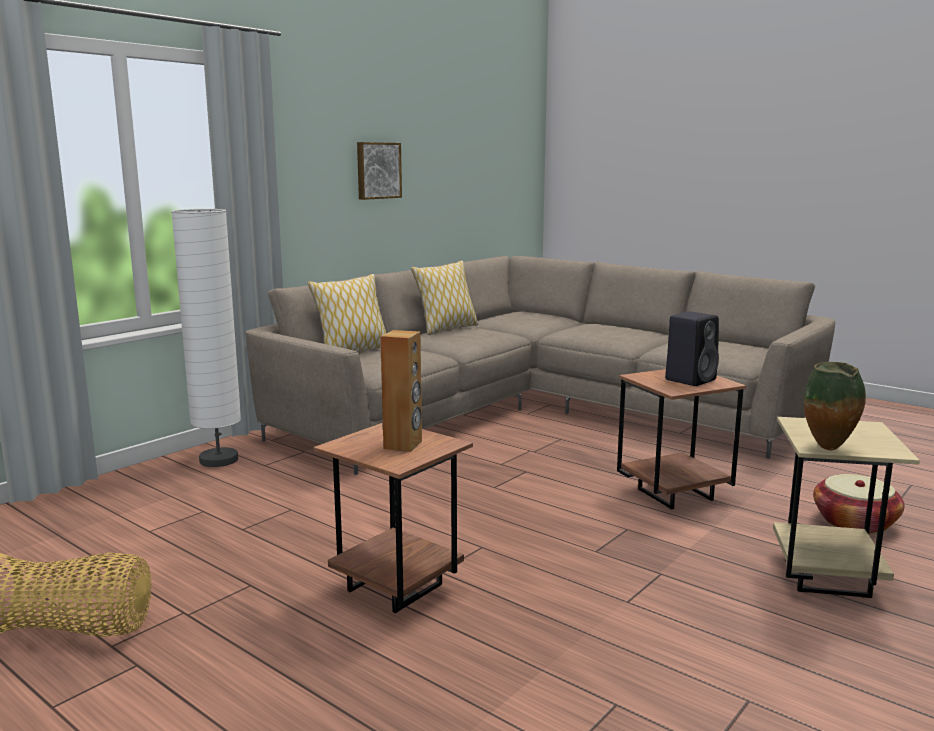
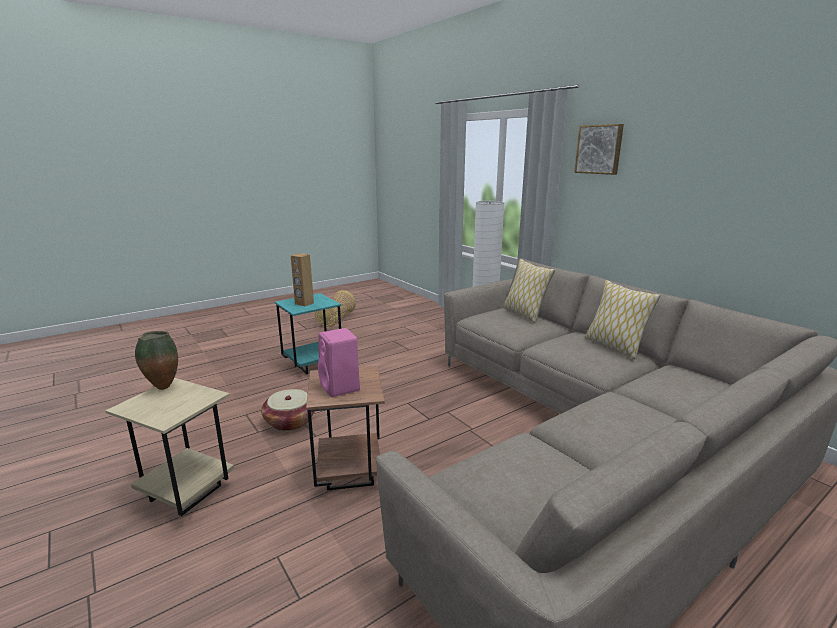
camera: 105 degrees right, 5 degrees up
brown side table [314,423,473,613] -> turquoise side table [275,293,341,374]
picture [357,142,402,200] -> picture moved to [574,124,624,175]
black speaker [665,311,719,386] -> pink speaker [318,328,360,397]
basket [813,474,904,534] -> basket moved to [261,389,315,431]

